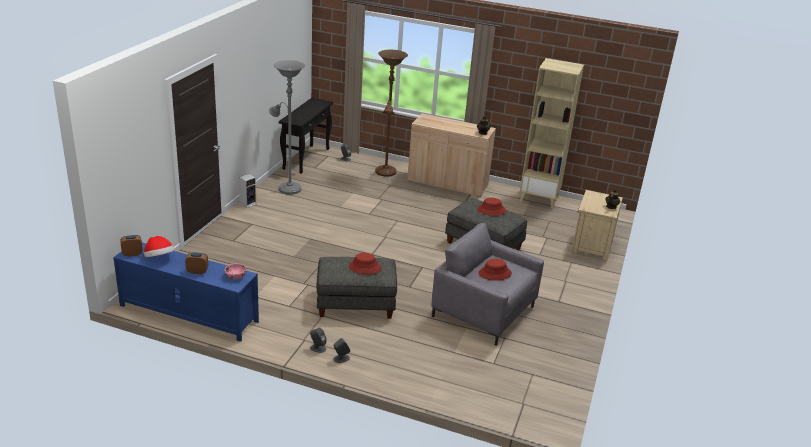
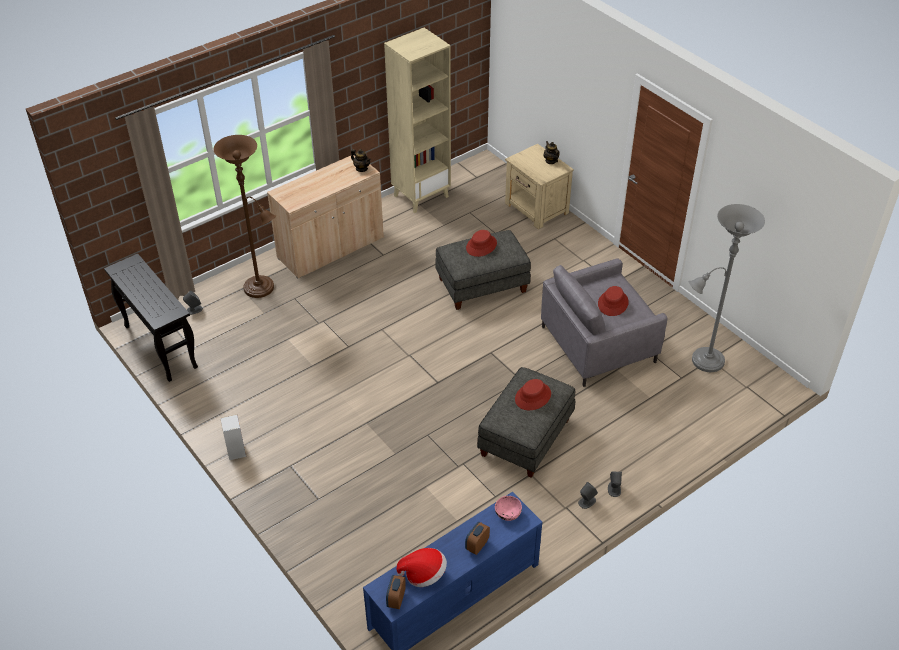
camera: 55 degrees left, 15 degrees up
grey floor lamp [269,60,305,195] -> grey floor lamp moved to [689,204,765,372]

